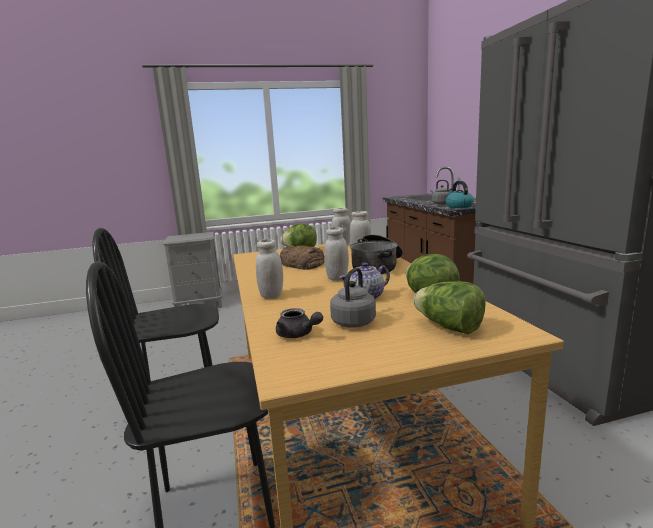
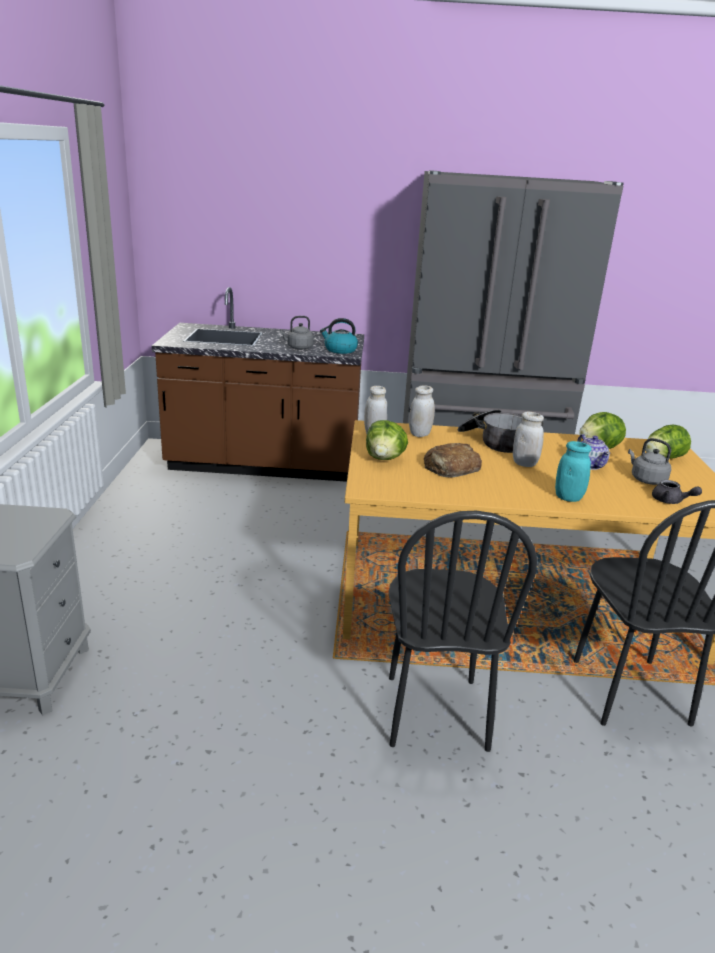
camera: 75 degrees left, 10 degrees up
white jar [256,239,283,299] -> turquoise jar [555,441,591,502]
grey teapot [276,308,323,338] -> grey teapot turned 75 degrees clockwise [652,480,702,504]

